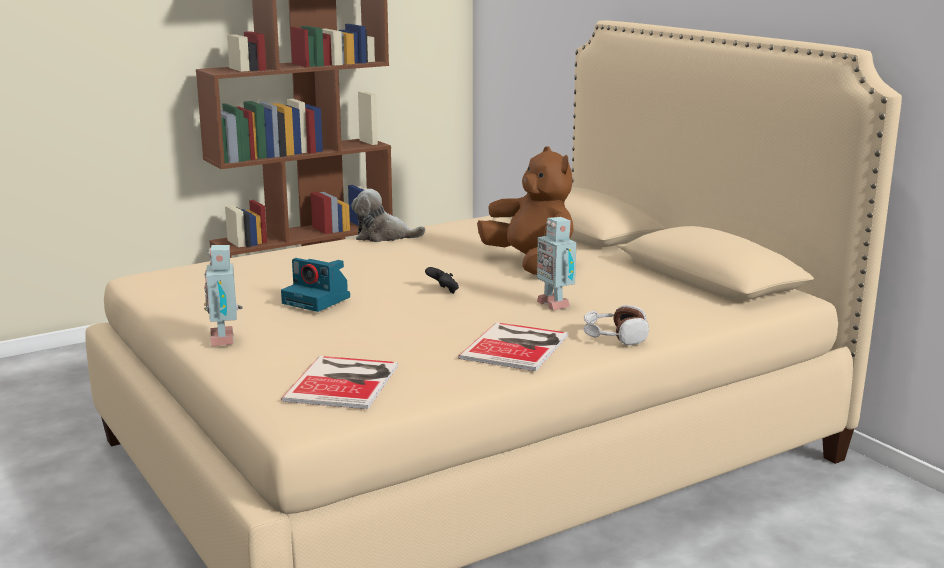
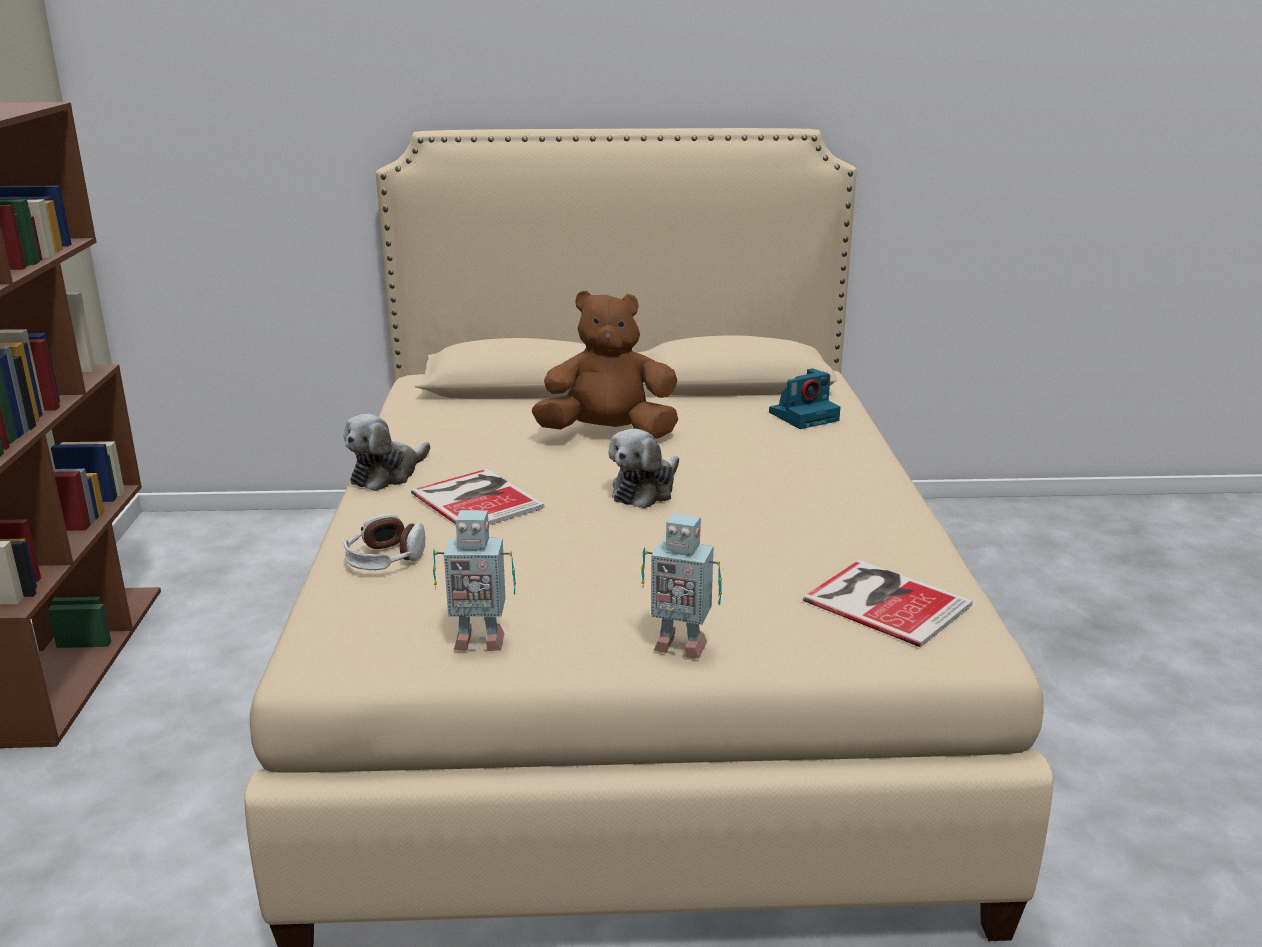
camera: 60 degrees left, 5 degrees up
camera [281,258,350,312] -> camera moved to [769,368,840,429]
black game controller [425,267,459,294] -> plush toy [608,429,679,509]
book [458,322,568,371] -> book moved to [411,469,544,525]
toy robot [537,217,576,311] -> toy robot moved to [433,510,516,651]
headphones [583,305,649,345] -> headphones moved to [343,514,425,570]

